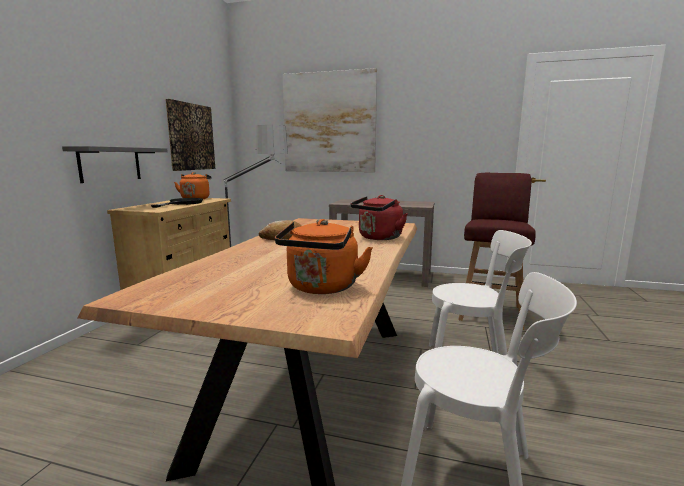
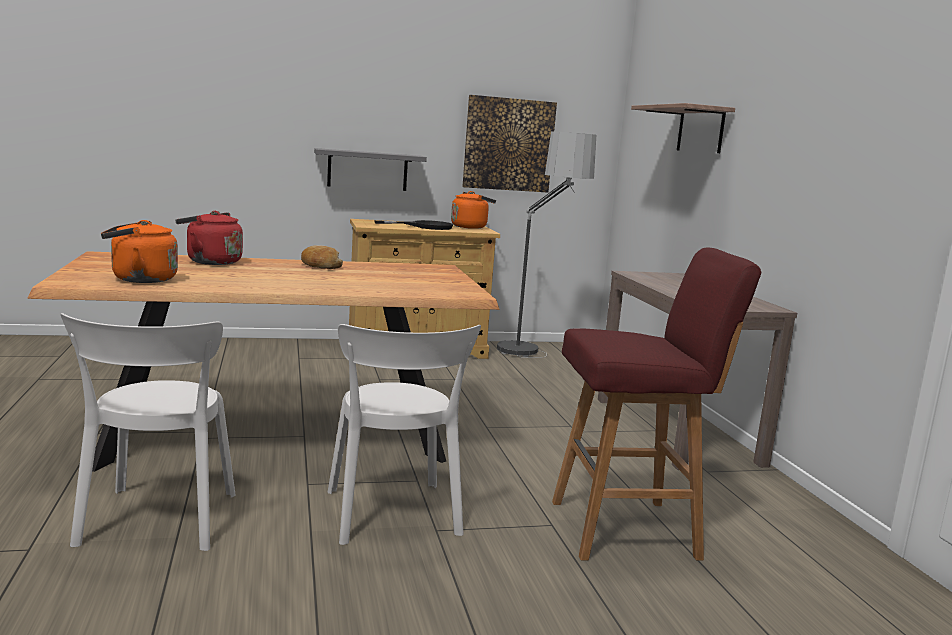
camera: 60 degrees right, 0 degrees up
picture [282,68,377,172] -> shelf [631,103,735,153]
red kettle [350,195,407,240] -> red kettle moved to [175,211,243,265]

